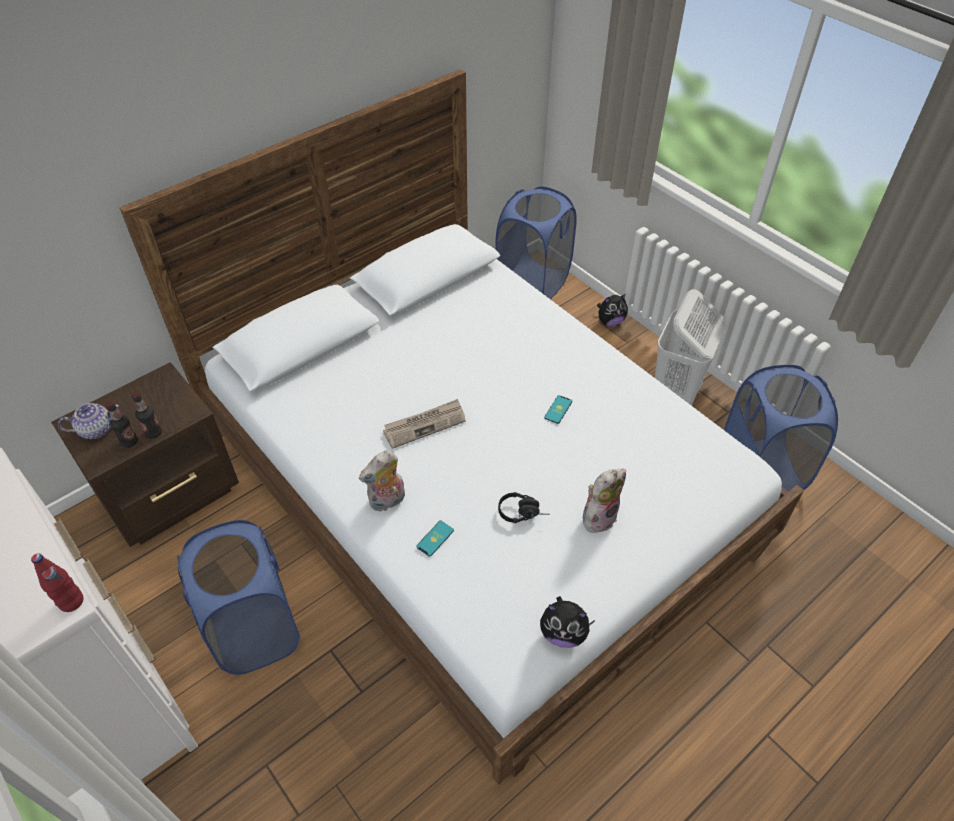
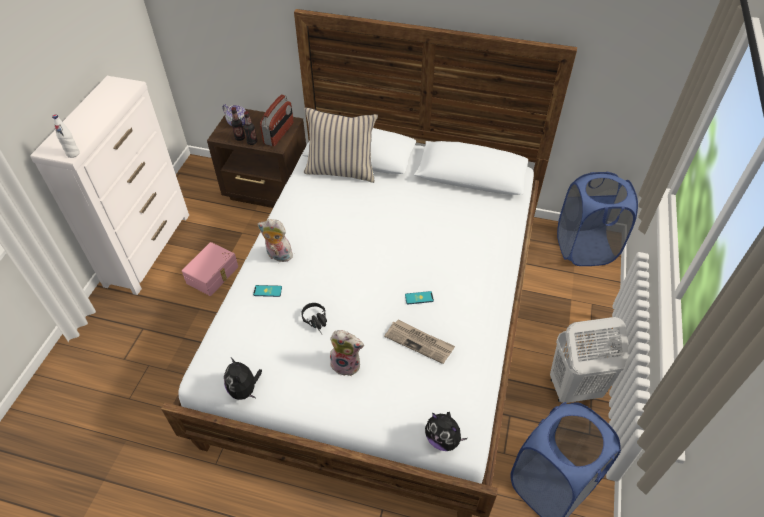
camera: 55 degrees right, 0 degrees up
red bottle [31,553,84,612] -> white bottle [52,114,80,158]
blue laundry basket [177,520,300,675] -> pink storage box [182,242,238,296]
newspaper [383,399,466,449] -> newspaper moved to [384,320,455,364]
plush toy [597,294,628,326] -> plush toy moved to [425,412,467,451]
none -> radio [260,94,294,147]
none -> beige pillow [304,107,378,183]

